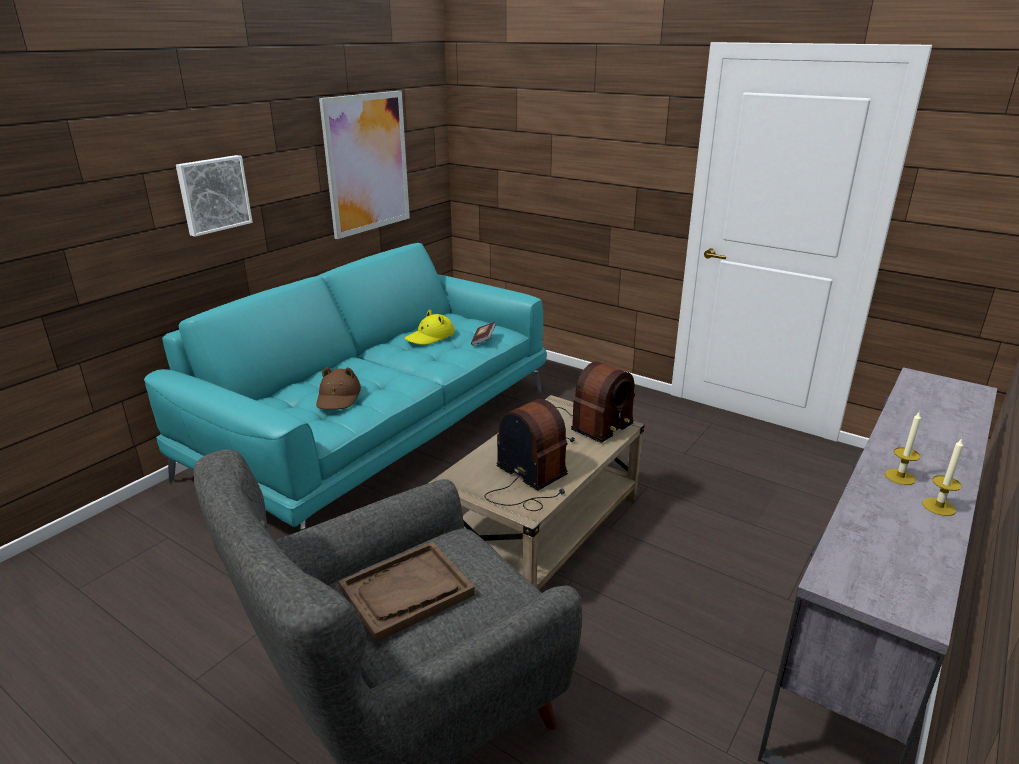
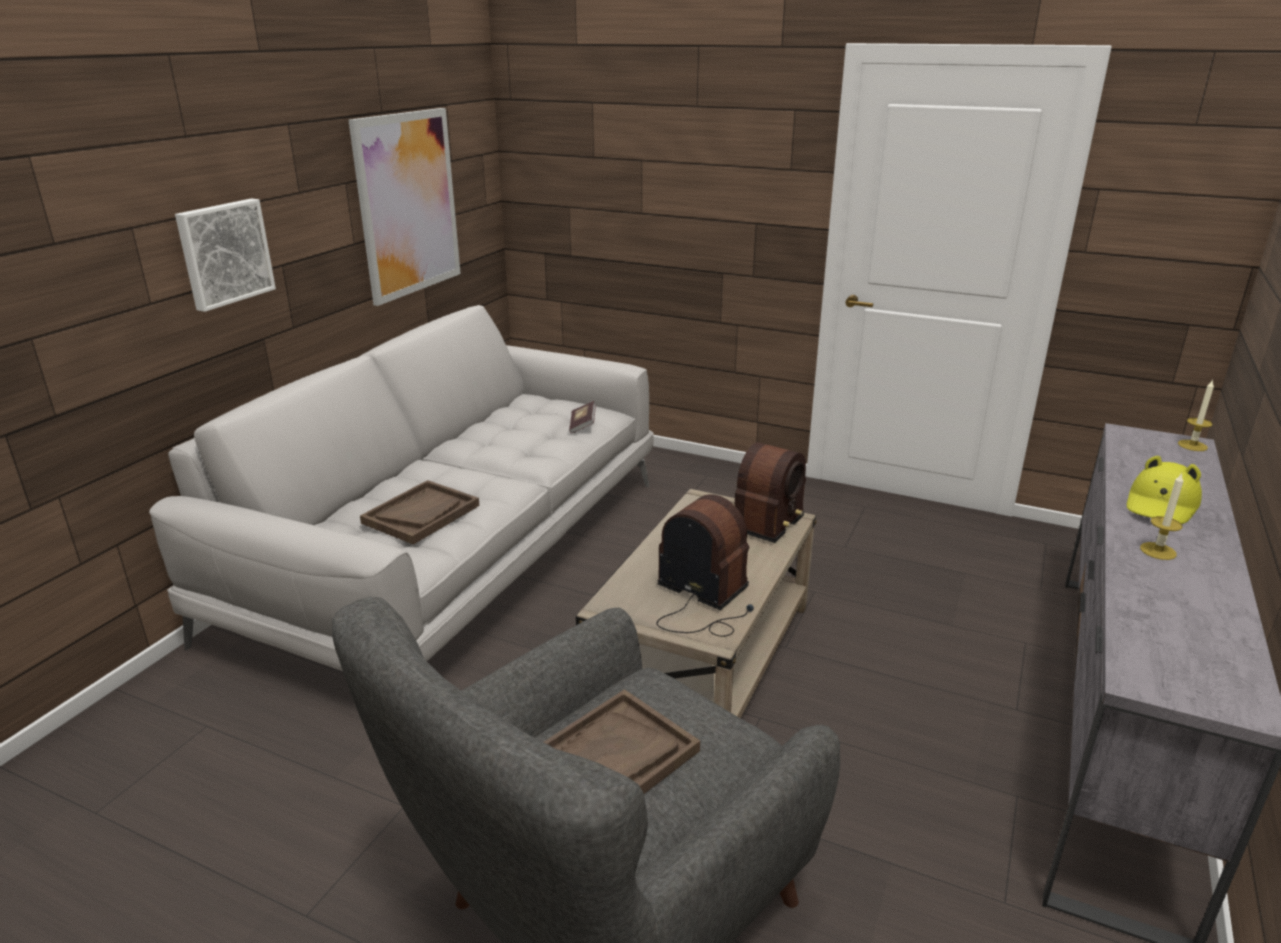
camera: 10 degrees left, 0 degrees up
turquoise sofa [144,243,547,531] -> grey sofa [149,305,654,671]
brown hat [316,367,361,409] -> brown tray [360,480,479,545]
yellow hat [405,310,455,345] -> yellow hat moved to [1127,456,1202,524]
candle [923,438,963,516] -> candle moved to [1178,380,1214,451]

